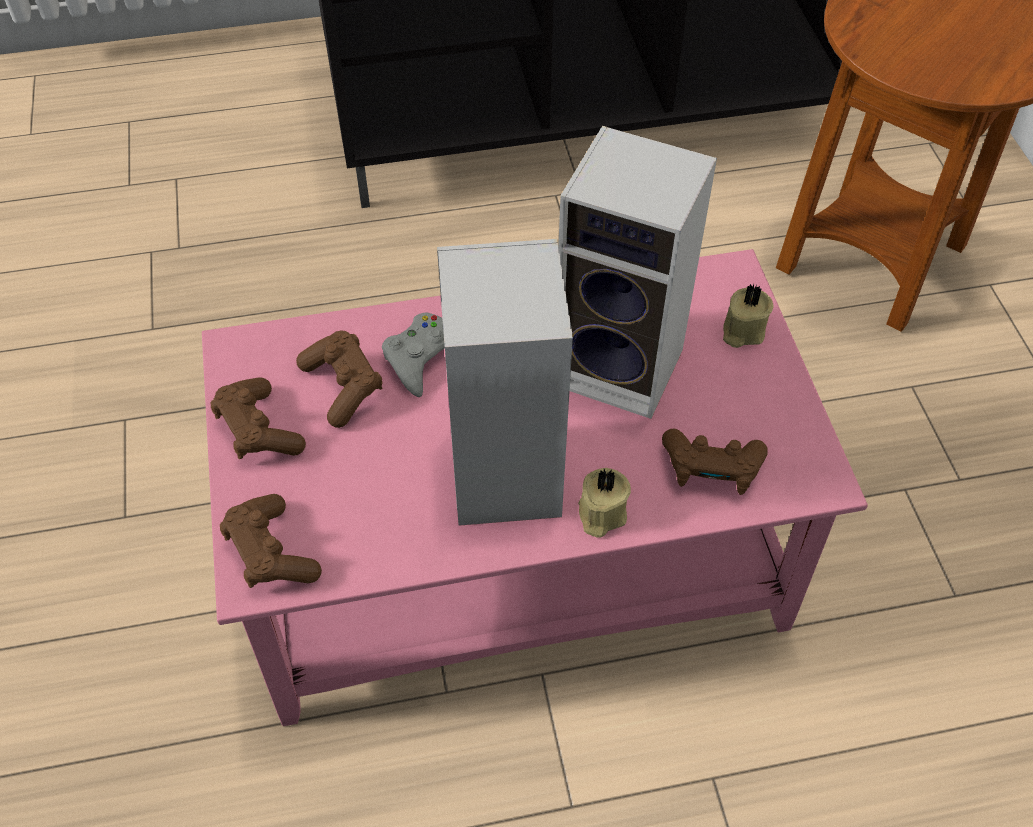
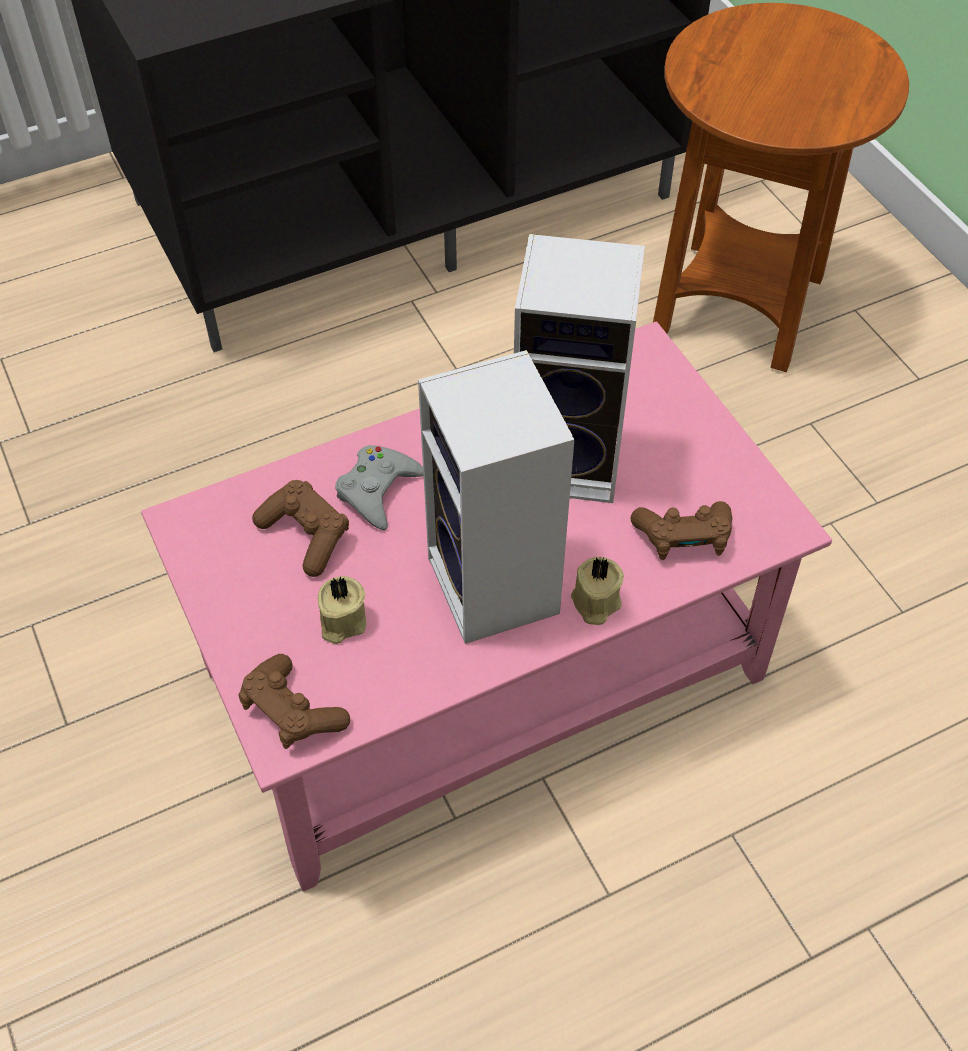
camera: 15 degrees left, 0 degrees up
brown game controller [211,378,306,459] -> none
beige candle [723,283,774,348] -> beige candle moved to [318,576,366,644]

